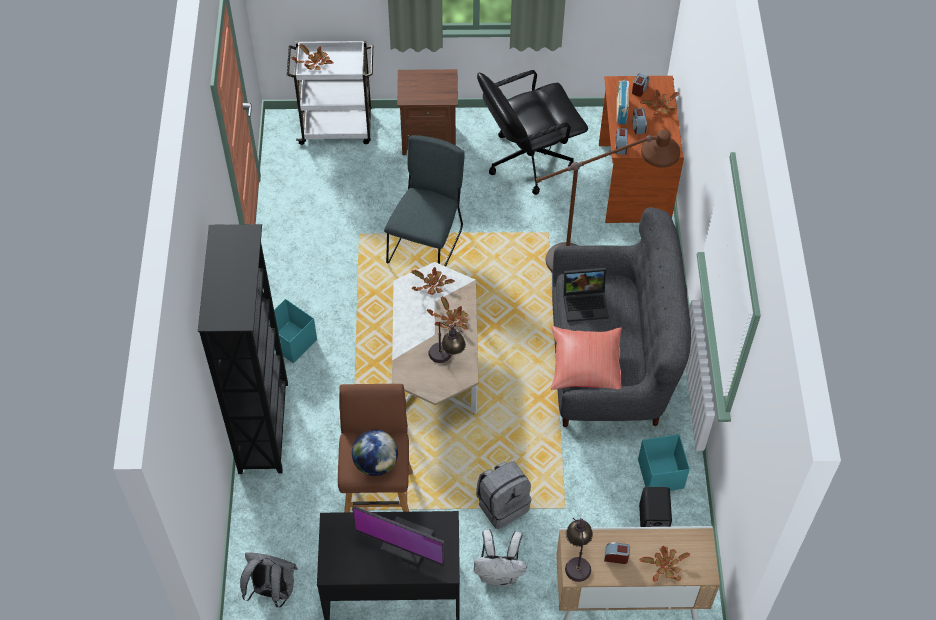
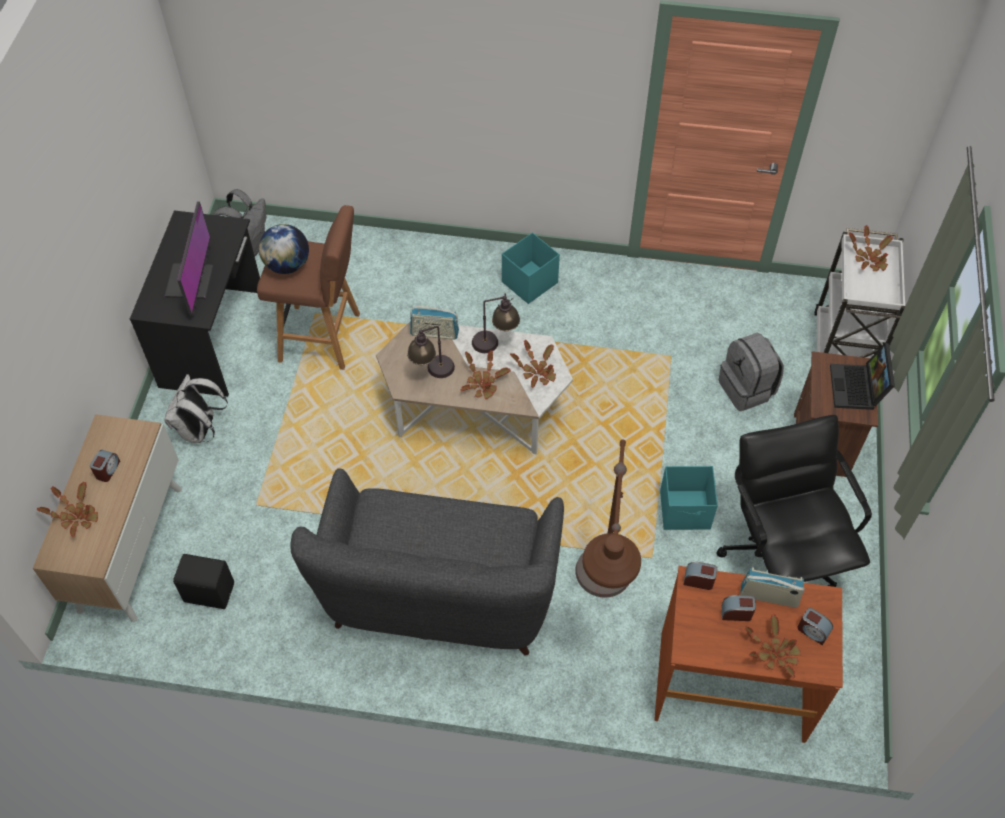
camera: 100 degrees right, 0 degrees up
black bookcase [198,224,288,474] -> none
monitor [352,505,445,566] -> monitor turned 150 degrees clockwise [164,201,213,317]
grey chair [384,135,465,267] -> none
grey backpack [476,461,531,529] -> grey backpack moved to [719,332,784,411]
red pillow [551,326,622,390] -> none
laptop [563,268,609,322] -> laptop moved to [830,343,895,410]
table lamp [565,518,593,582] -> table lamp moved to [472,293,520,353]
turquoise storage box [638,434,690,491] -> turquoise storage box moved to [660,466,718,530]
none -> radio [410,306,459,340]

